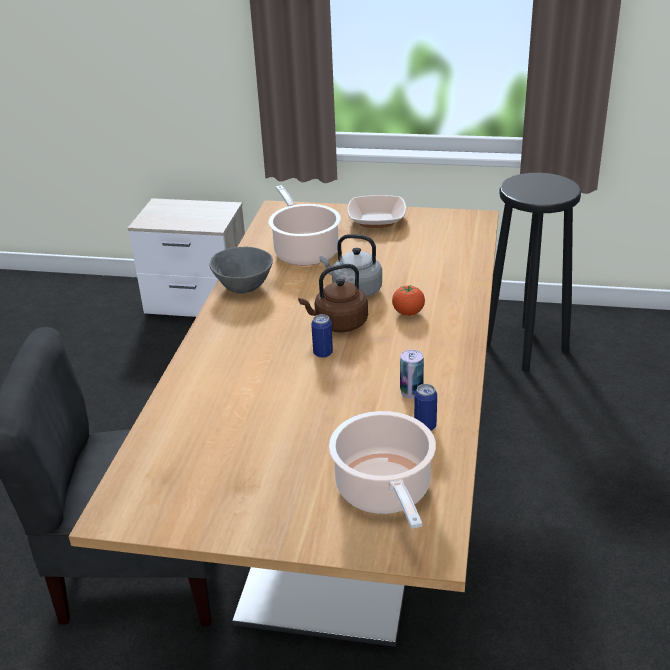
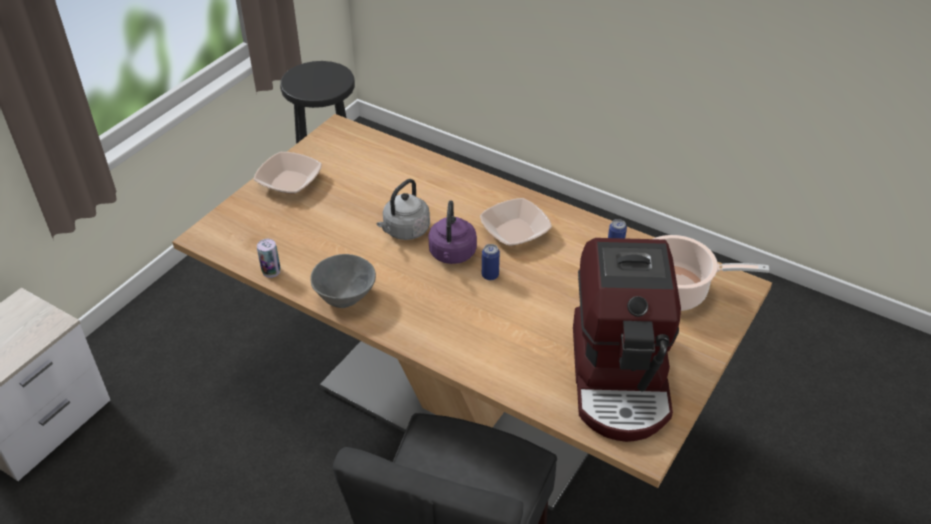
camera: 70 degrees left, 10 degrees up
cooking pot [268,185,341,266] -> none
brown kettle [298,264,368,332] -> purple kettle [428,201,477,264]
tomato [392,285,425,316] -> none
can [400,350,424,399] -> can moved to [257,239,280,278]
none -> bowl [480,198,552,246]
none -> coffee machine [573,238,681,442]

